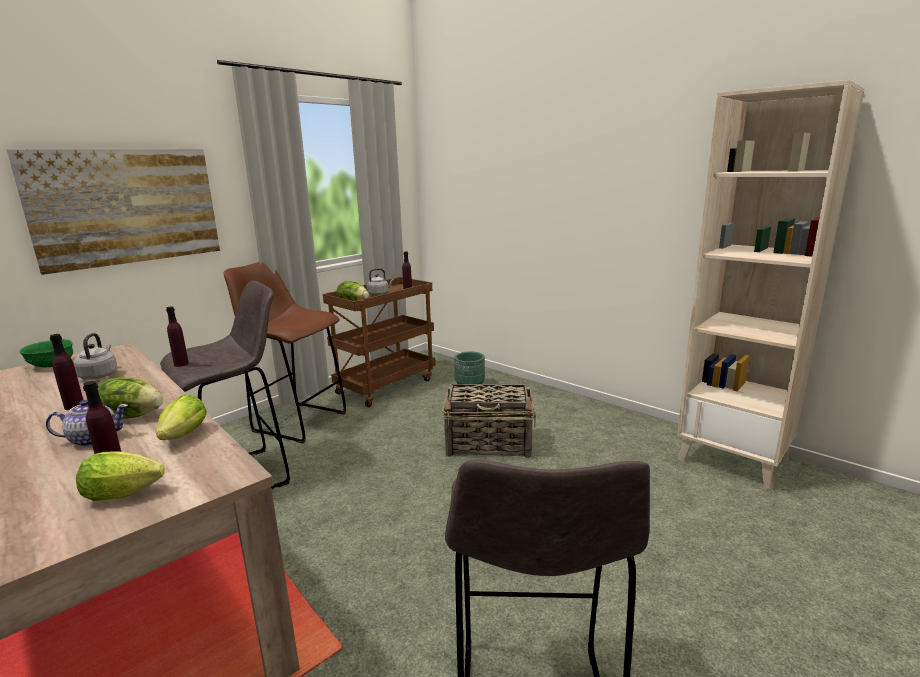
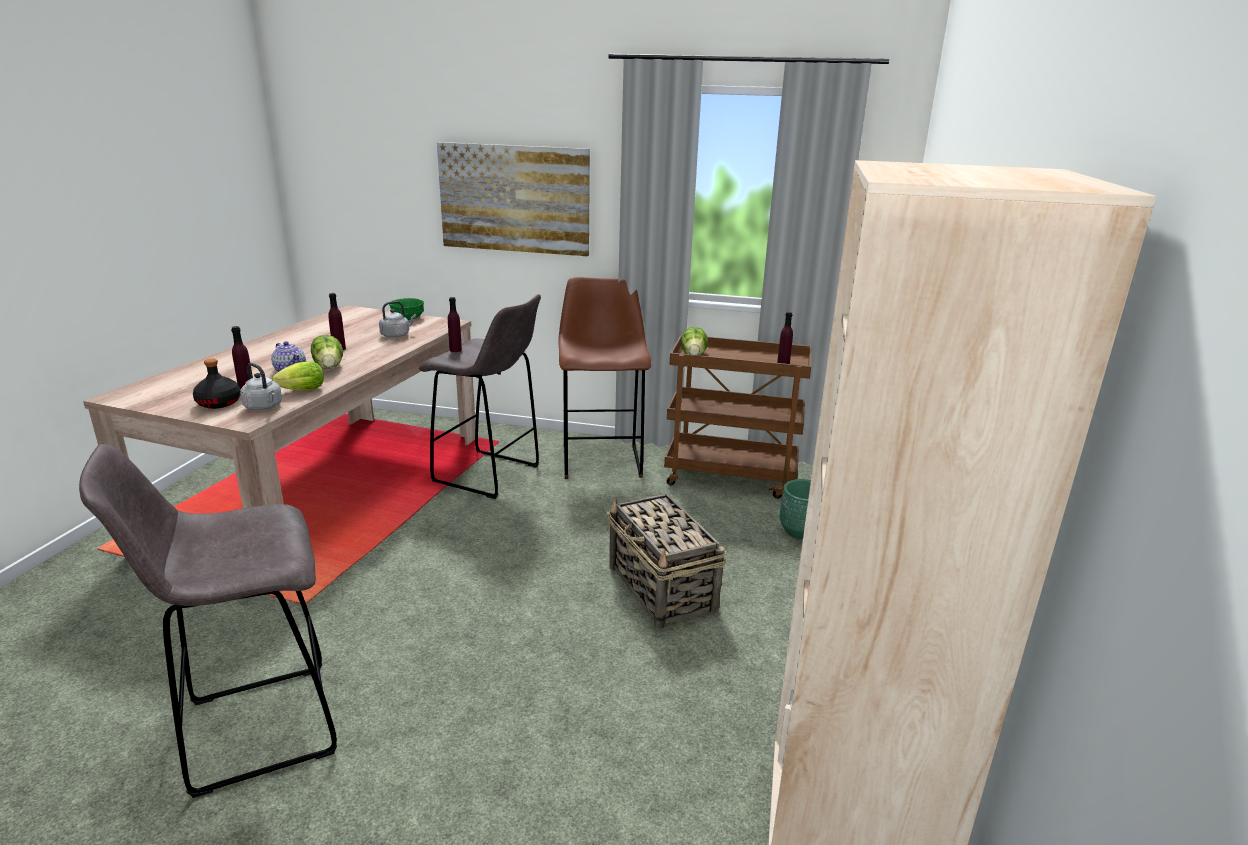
camera: 60 degrees right, 5 degrees up
lettuce [76,451,165,501] -> black bottle [193,359,240,409]
grey kettle [367,268,394,296] -> grey kettle moved to [240,363,282,410]

